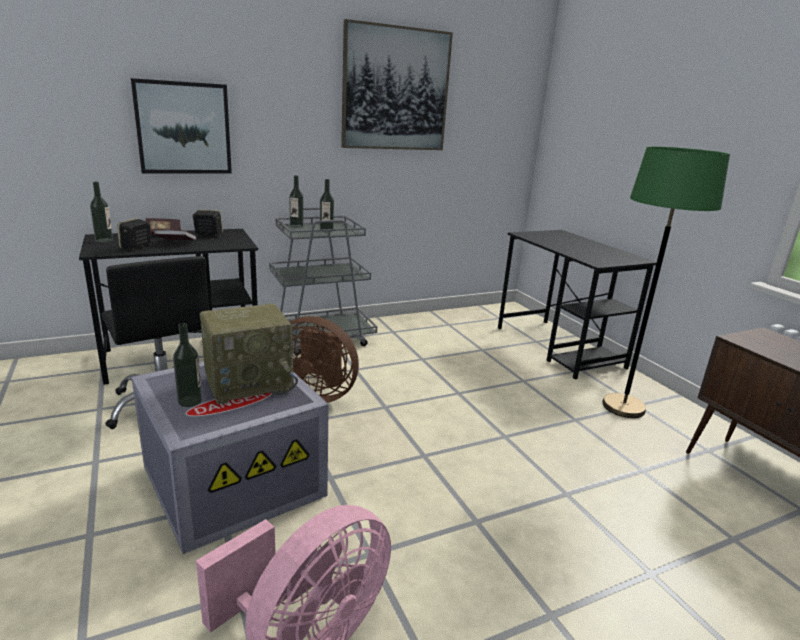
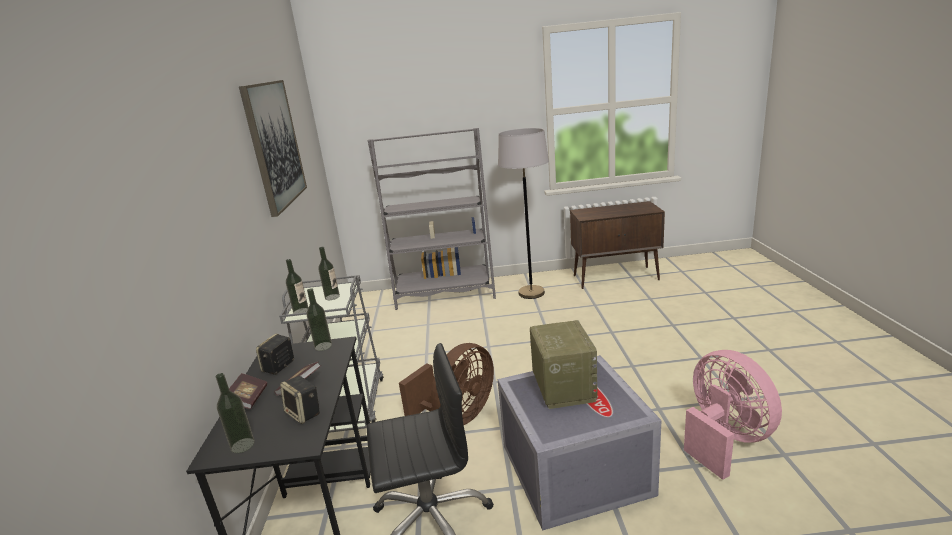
camera: 65 degrees left, 0 degrees up
picture [131,78,232,174] -> none
bottle [173,323,202,407] -> bottle moved to [307,288,332,351]
black desk [498,230,657,380] -> grey bookcase [368,128,496,310]
green floor lamp [602,146,730,418] -> grey floor lamp [498,128,549,299]

